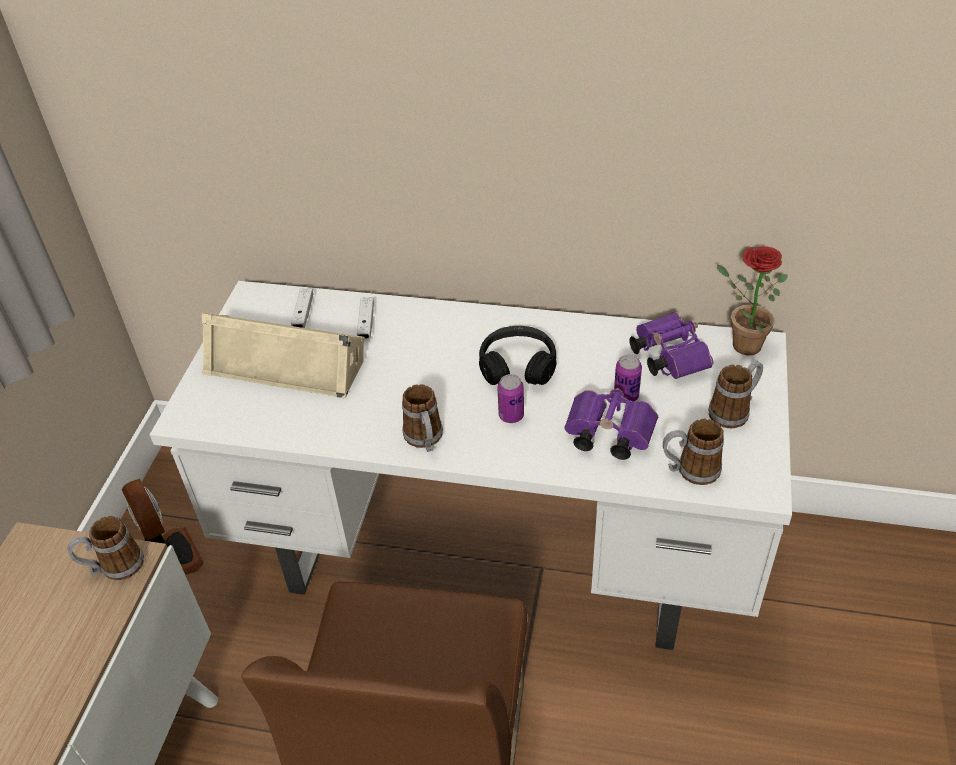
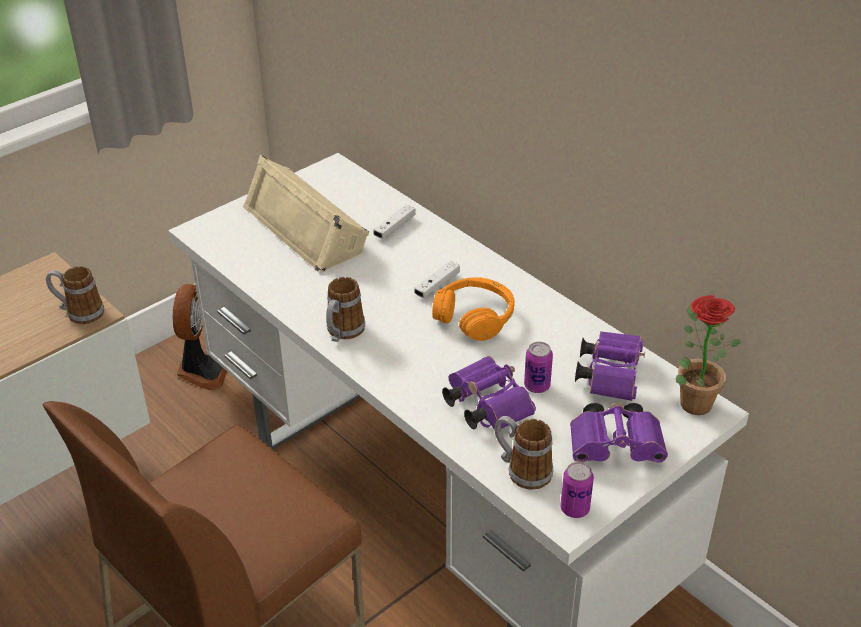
camera: 35 degrees right, 5 degrees down
white game controller [291,288,313,328] -> white game controller moved to [414,261,460,298]
black headphones [479,326,556,385] -> orange headphones [432,278,515,341]
can [497,374,524,423] -> can moved to [560,462,594,518]
mug [708,360,763,428] -> purple binoculars [570,403,668,463]

